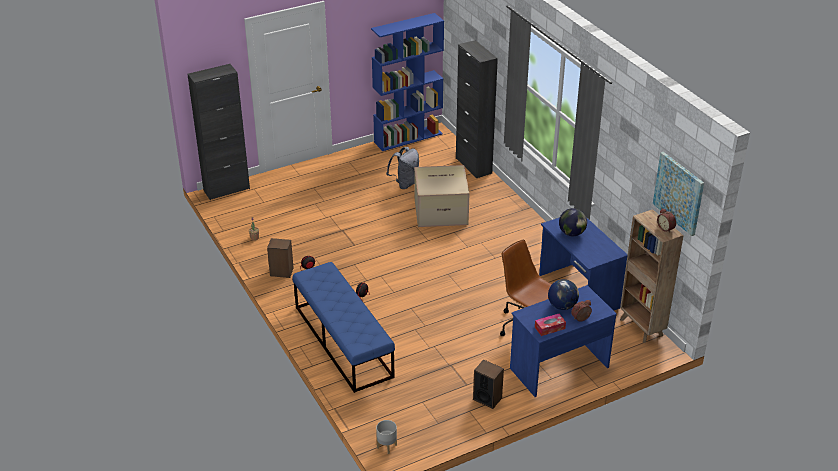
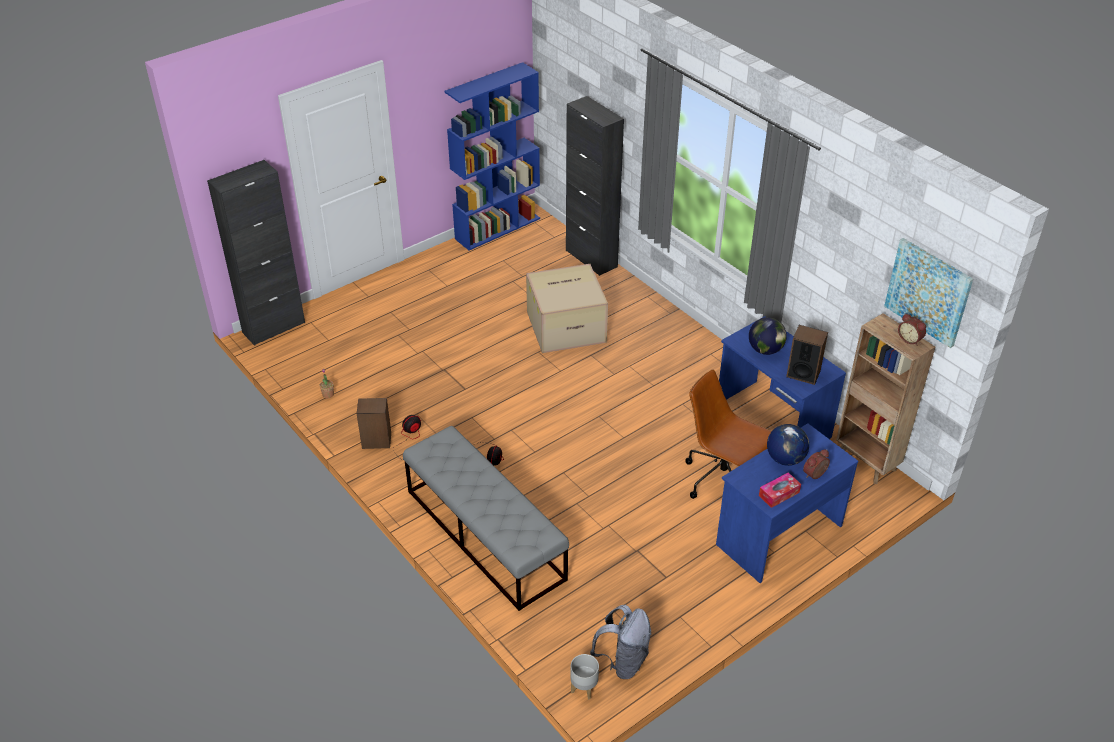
camera: 10 degrees left, 5 degrees up
blue bench [292,262,395,393] -> grey bench [403,426,569,611]
grey backpack [386,147,419,189] -> grey backpack moved to [590,605,651,679]
speaker [473,359,504,409] -> speaker moved to [786,325,828,385]

